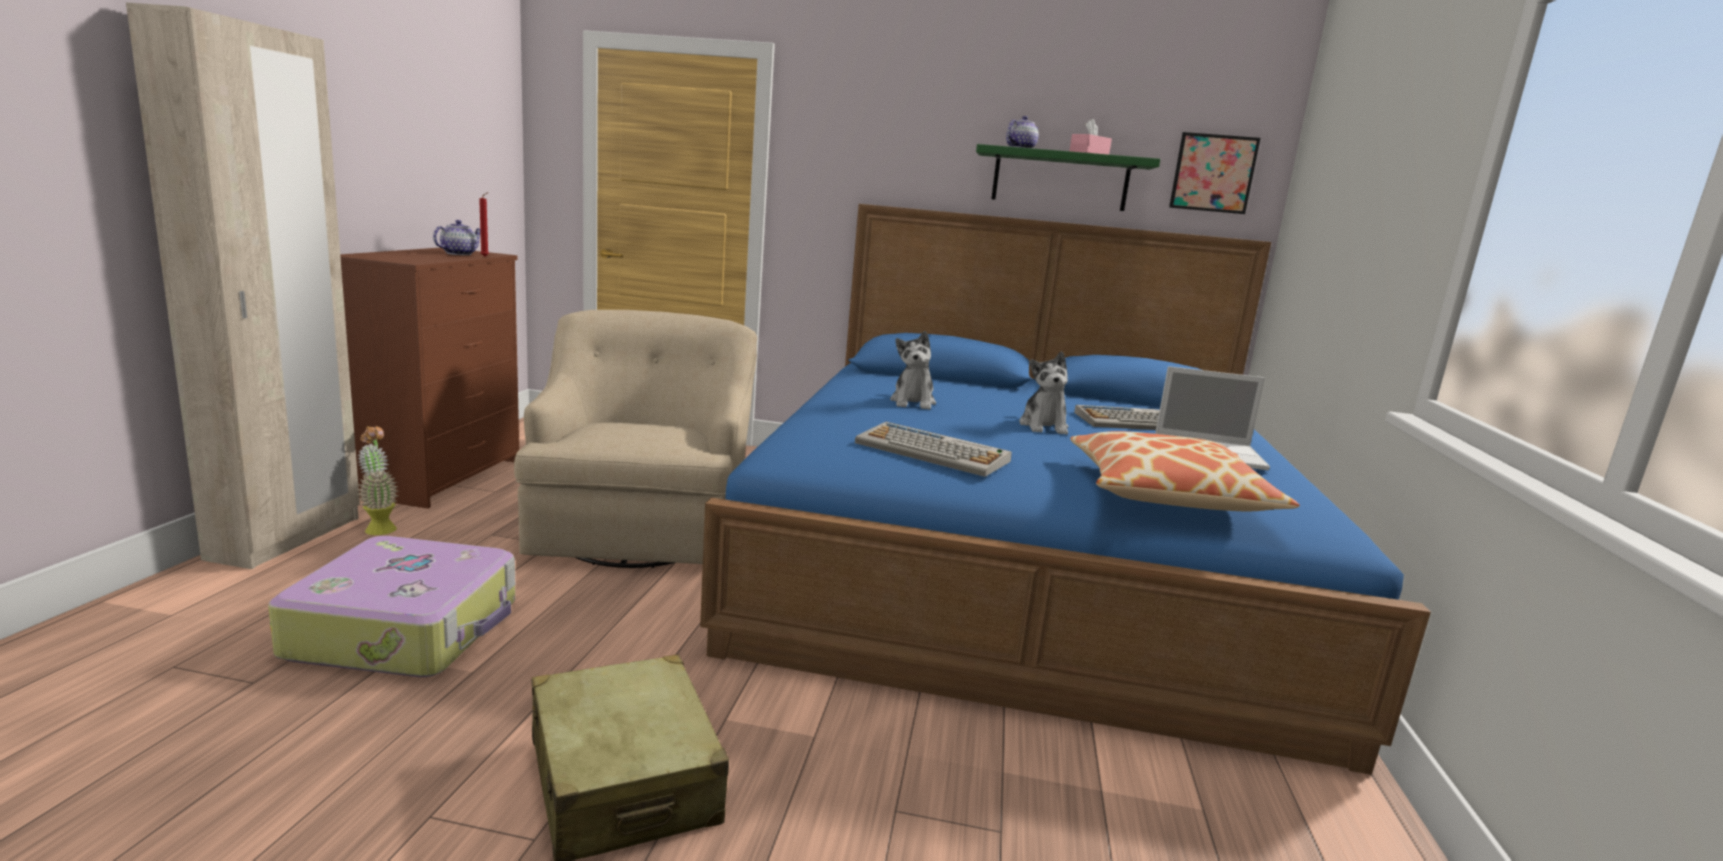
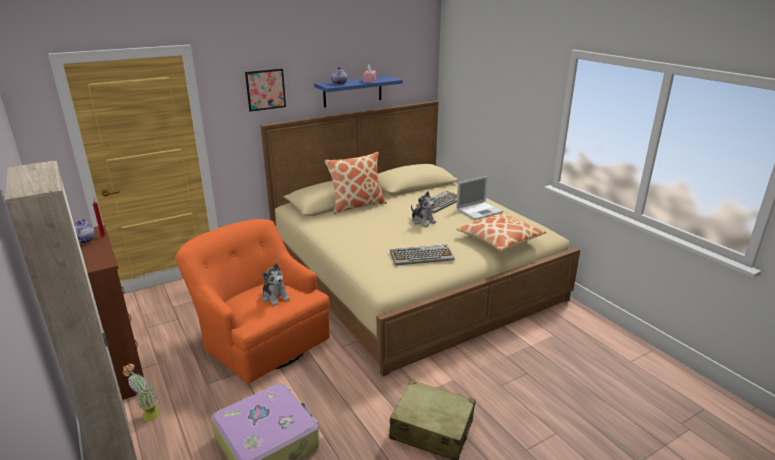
camera: 40 degrees left, 10 degrees up
beige armchair [514,310,757,568] -> orange armchair [175,219,330,384]
blue bed [700,204,1431,775] -> beige bed [261,101,580,376]
plush toy [890,331,936,410] -> plush toy moved to [262,263,290,306]
green shelf [976,144,1160,211] -> blue shelf [314,76,403,108]
picture [1169,132,1261,214] -> picture moved to [245,69,286,111]
none -> pillow [325,152,387,214]

